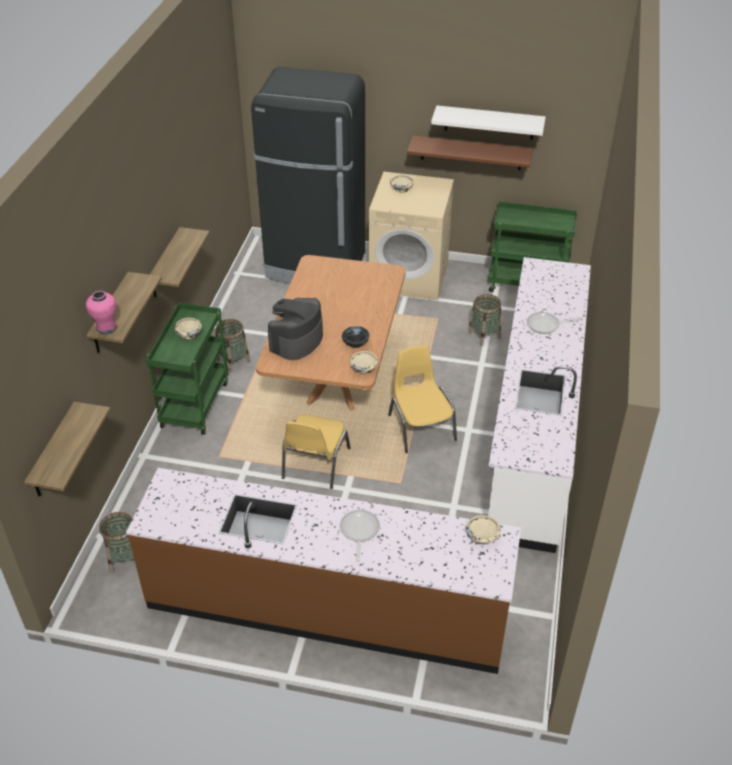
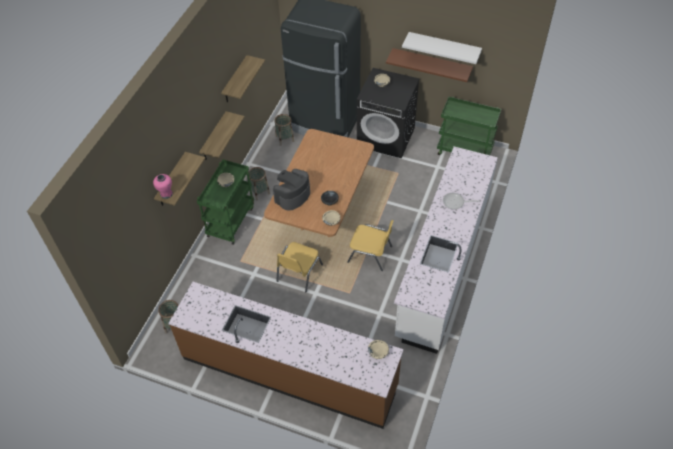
camera: 10 degrees right, 10 degrees up
shelf [24,402,110,497] -> shelf moved to [221,55,265,102]
frying pan [340,510,380,562] -> none
beige washing machine [369,172,454,300] -> black washing machine [357,68,419,158]
yellow chair [388,346,457,453] -> yellow chair turned 120 degrees clockwise [347,220,394,271]
basket [468,294,501,346] -> basket moved to [274,114,294,146]

